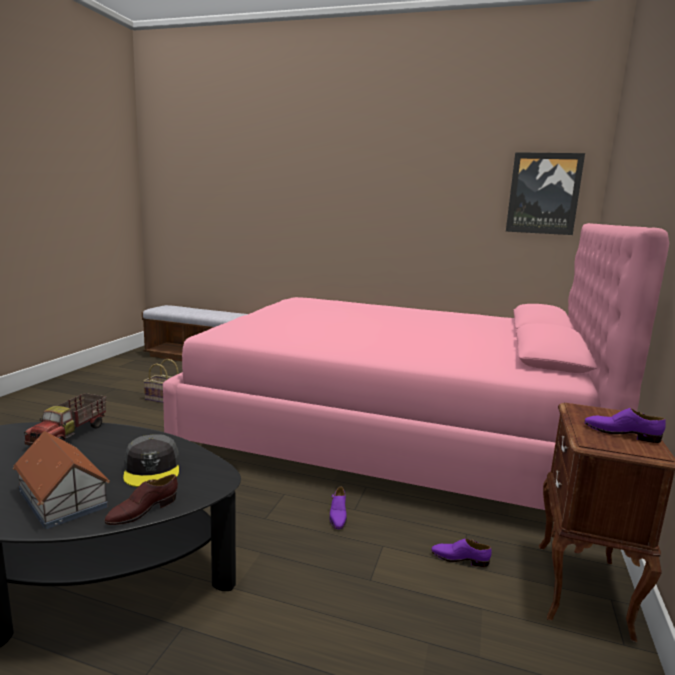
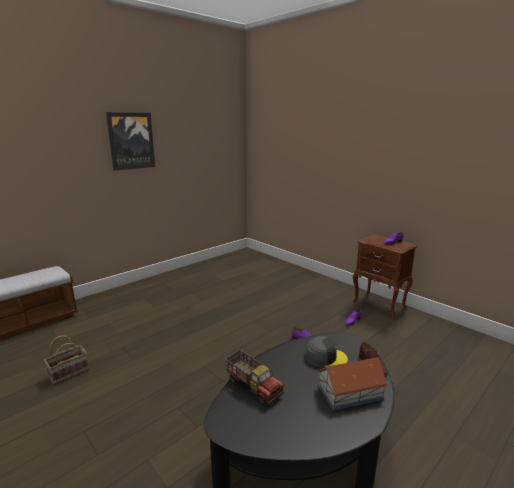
camera: 60 degrees left, 5 degrees up
pink bed [163,223,669,510] -> none
picture [506,152,585,235] -> picture moved to [106,112,155,171]

